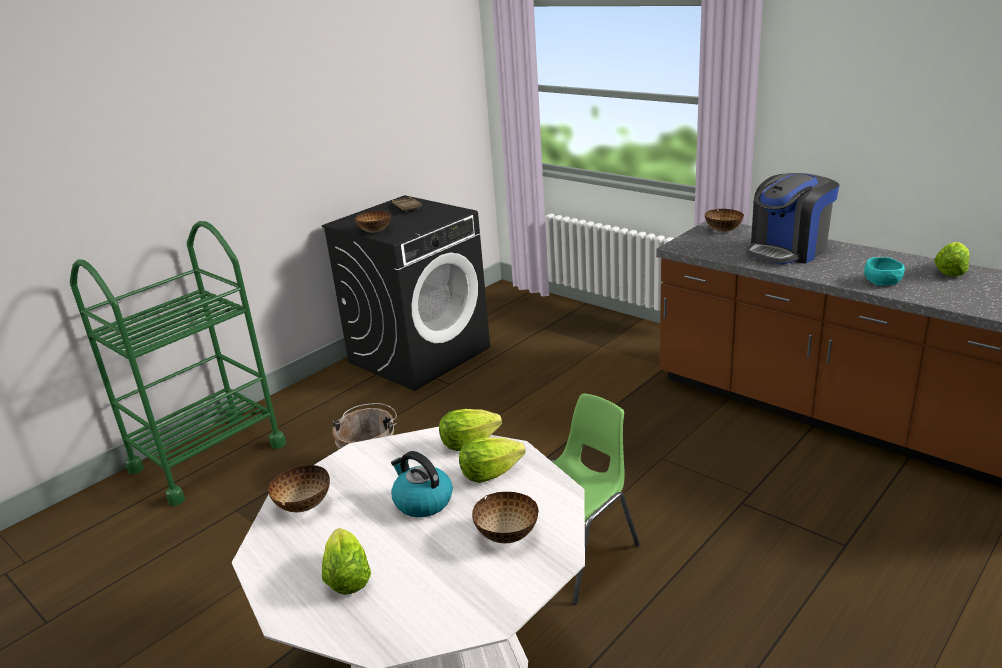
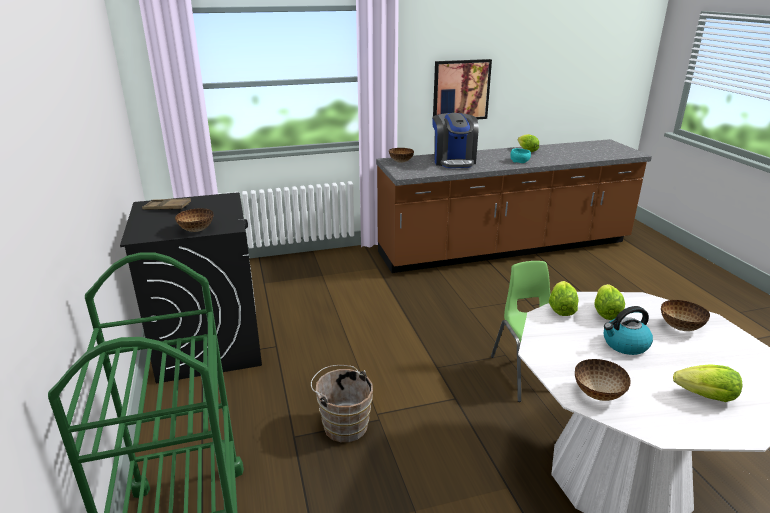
camera: 60 degrees left, 0 degrees up
none -> picture [433,59,492,119]

